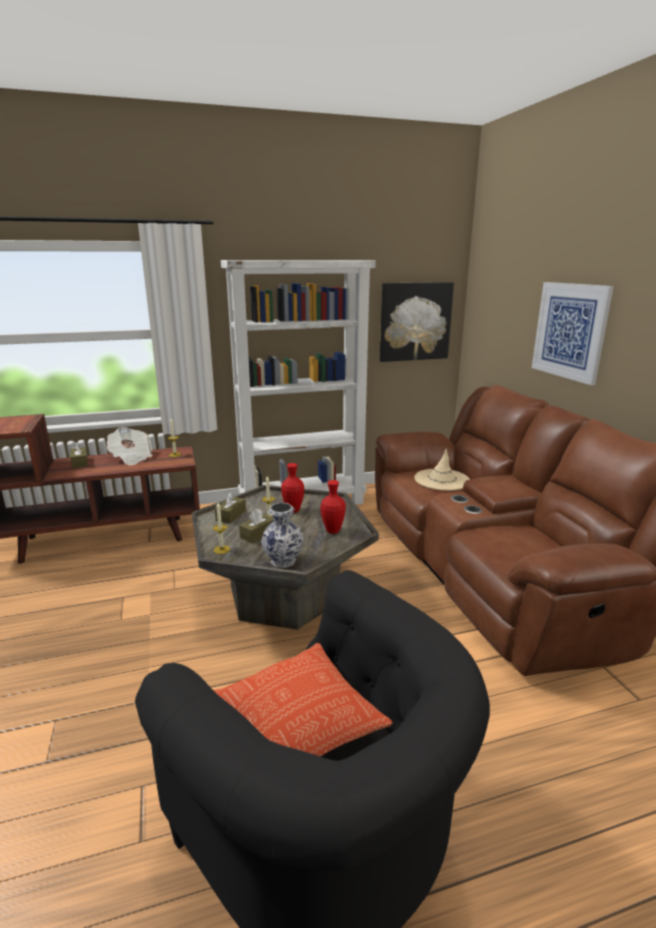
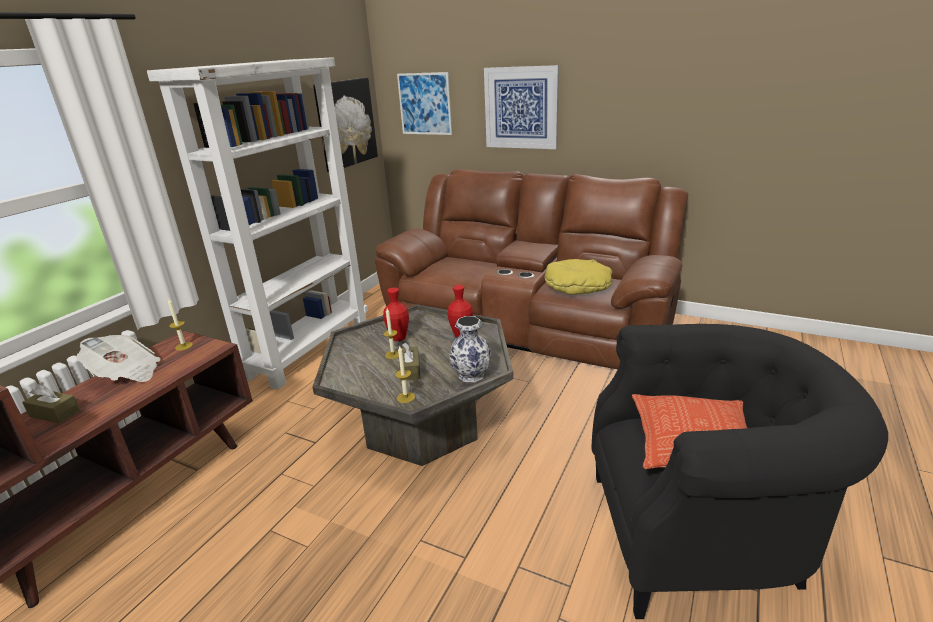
camera: 45 degrees left, 5 degrees up
brown tissue box [215,492,246,524] -> none
beige hat [414,449,470,491] -> none
none -> picture [397,72,452,135]
none -> yellow pillow [545,259,612,295]

